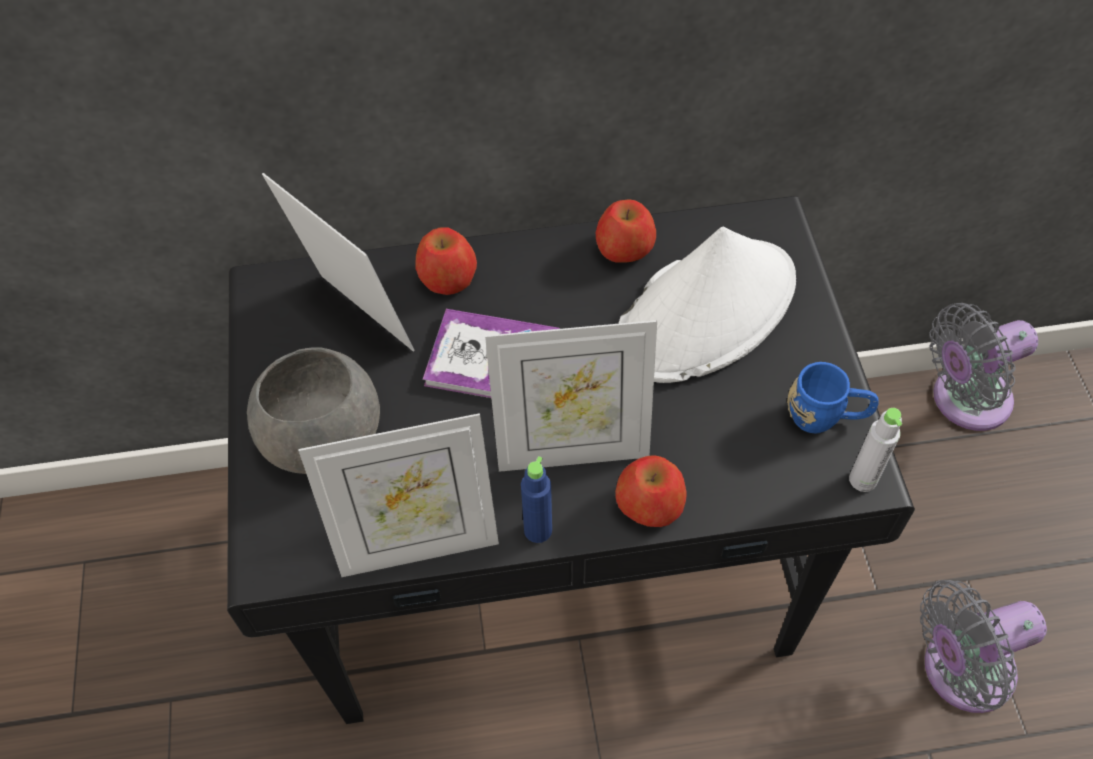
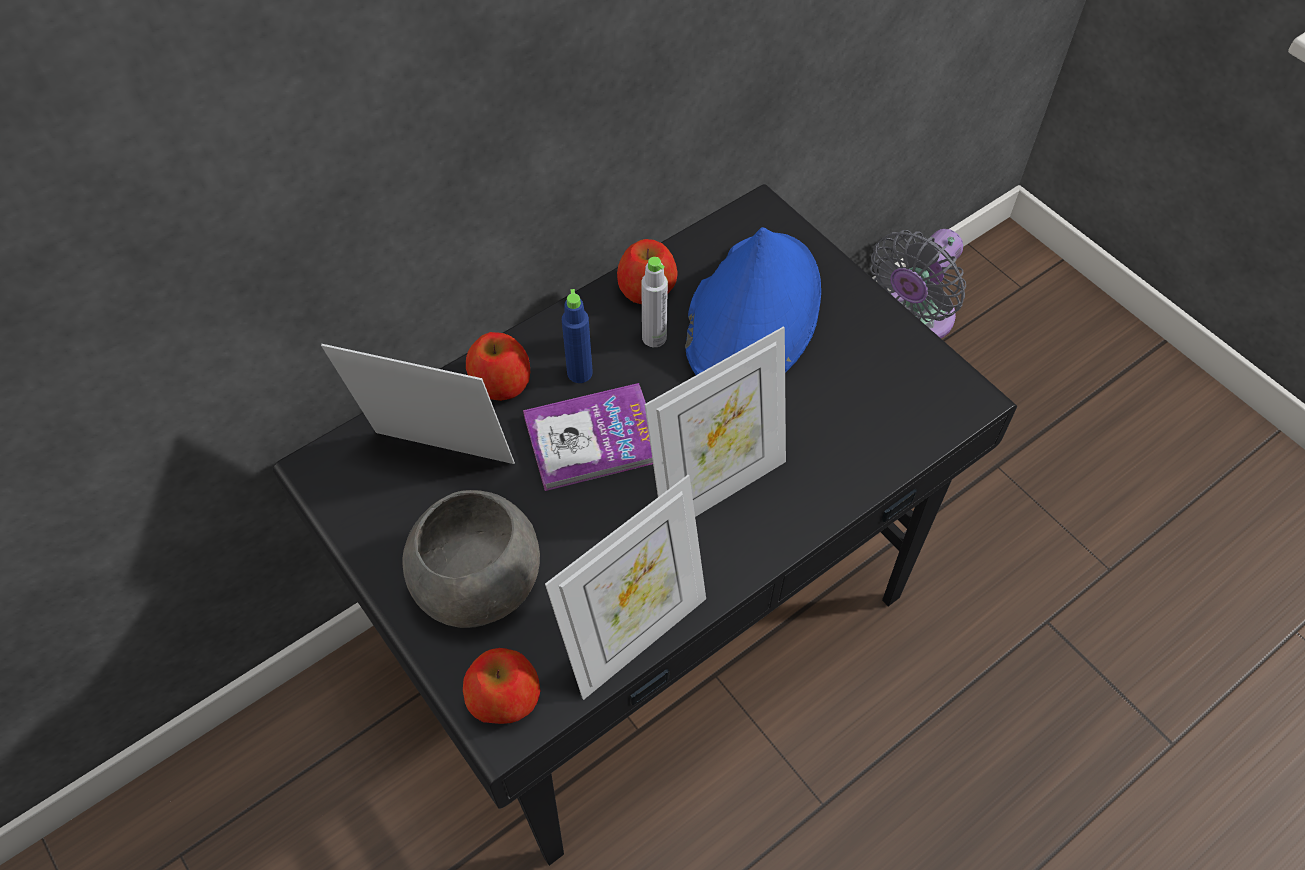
camera: 30 degrees left, 0 degrees up
blue bottle [521,456,552,543] -> blue bottle moved to [562,289,593,383]
apple [615,455,686,527] -> apple moved to [463,648,540,724]
white hat [618,226,796,383] -> blue hat [685,227,821,375]
blue mug [787,362,878,433] -> none
grey bottle [849,408,902,492] -> grey bottle moved to [641,257,668,347]
grey fan [920,580,1047,713] -> none

